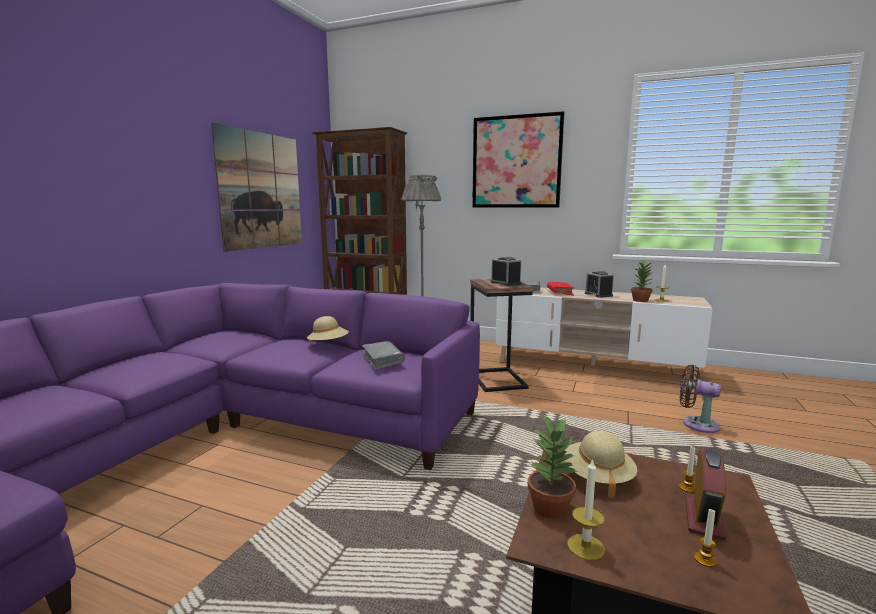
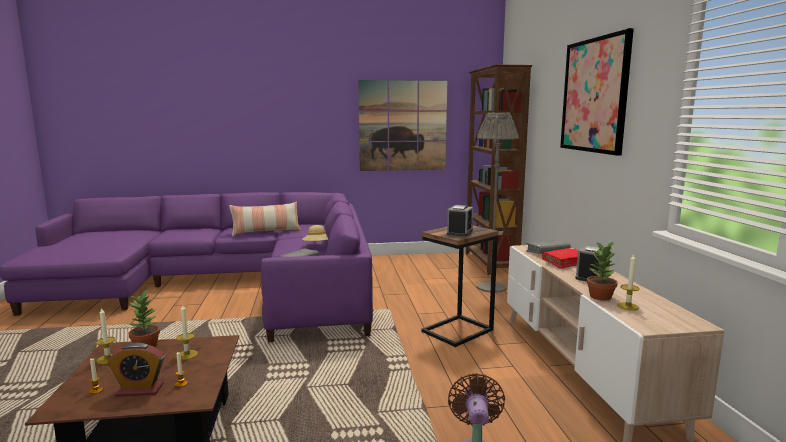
camera: 60 degrees right, 0 degrees up
beige hat [564,431,637,499] -> candle [176,304,198,360]
none -> pillow [229,202,301,236]

